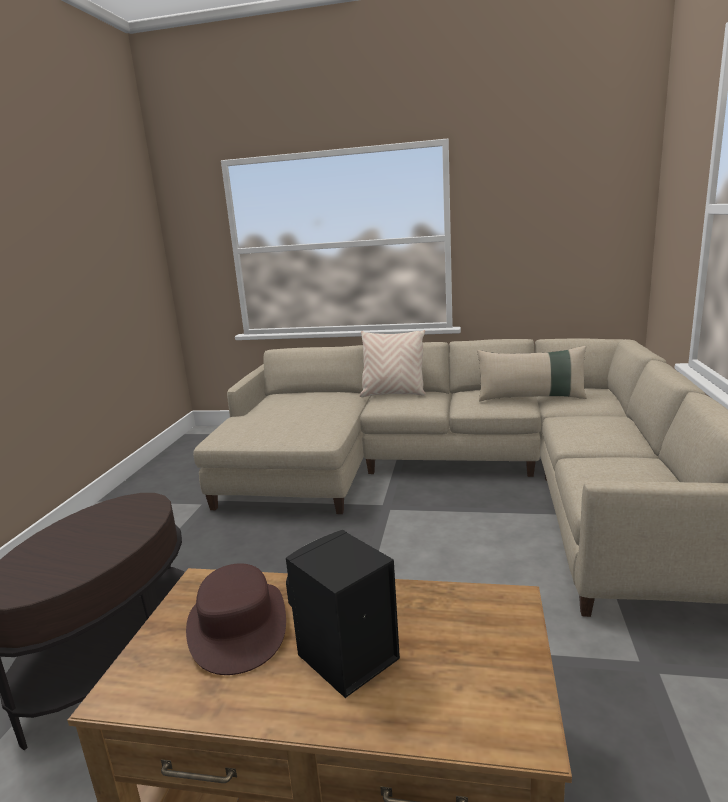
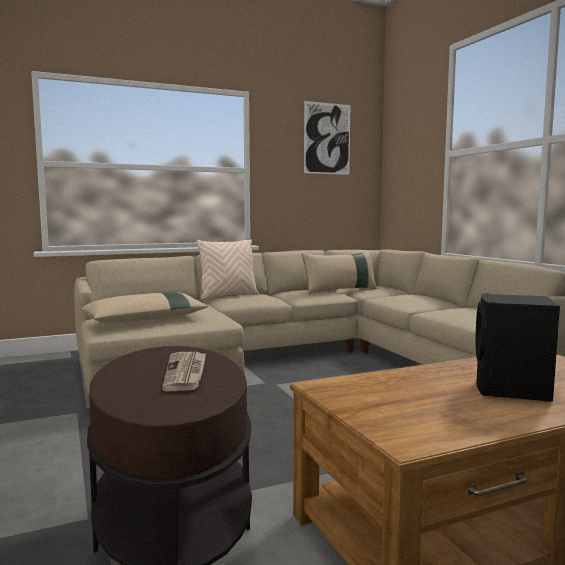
camera: 35 degrees left, 10 degrees down
brown hat [186,563,286,675] -> none
none -> beige pillow [80,292,208,323]
none -> newspaper [162,352,206,391]
none -> picture [304,101,351,175]

